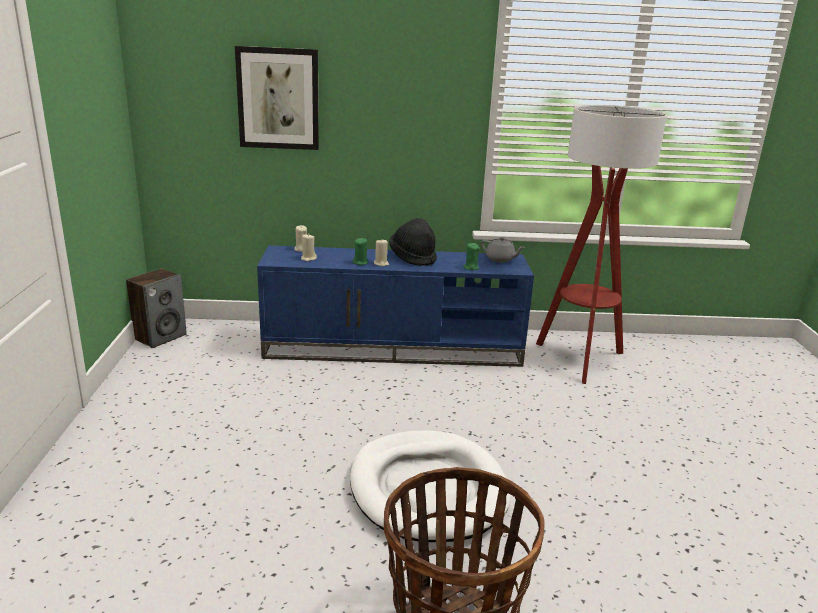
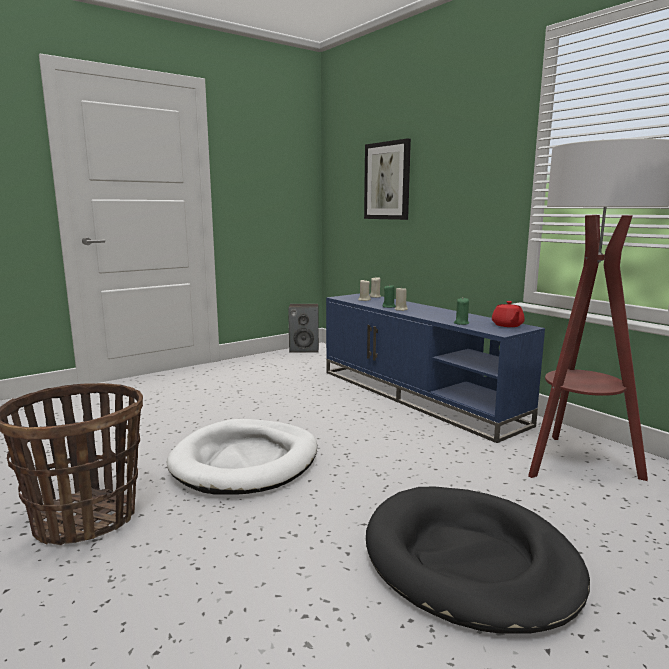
camera: 55 degrees right, 10 degrees down
black hat [389,218,437,266] -> none
grey teapot [481,237,525,263] -> red teapot [492,301,525,327]
none -> black dog bed [366,487,590,633]

